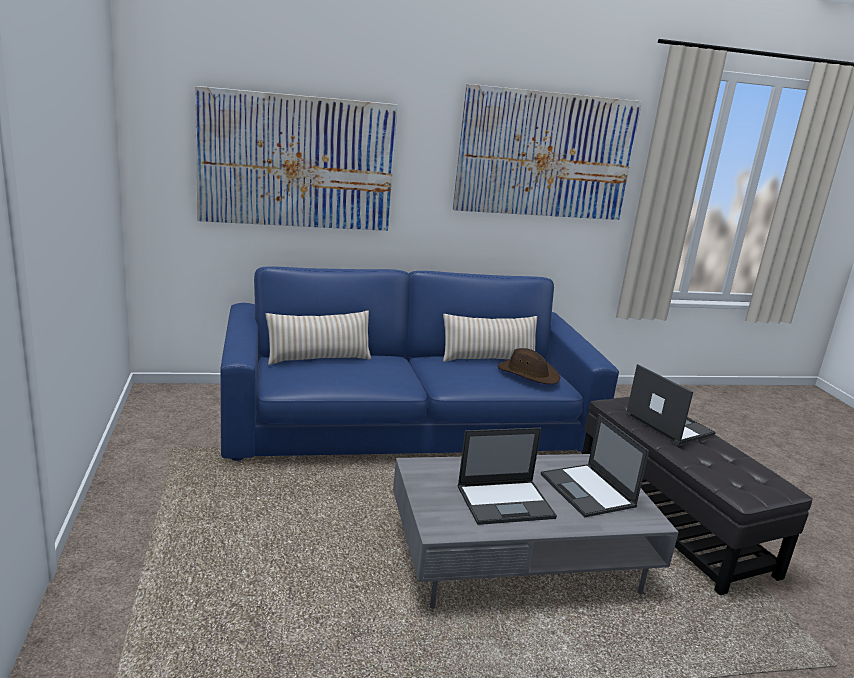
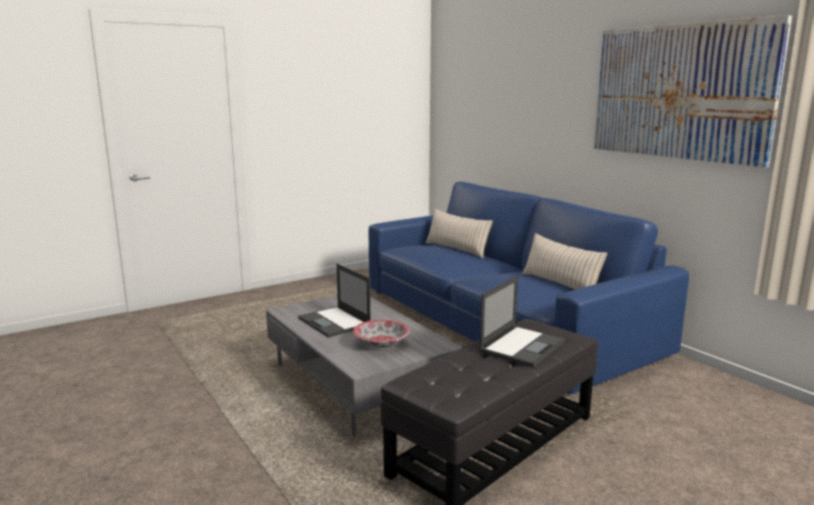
camera: 70 degrees right, 5 degrees down
picture [195,86,398,231] -> none
brown hat [497,348,560,384] -> none
laptop [541,414,649,518] -> bowl [353,320,410,348]

